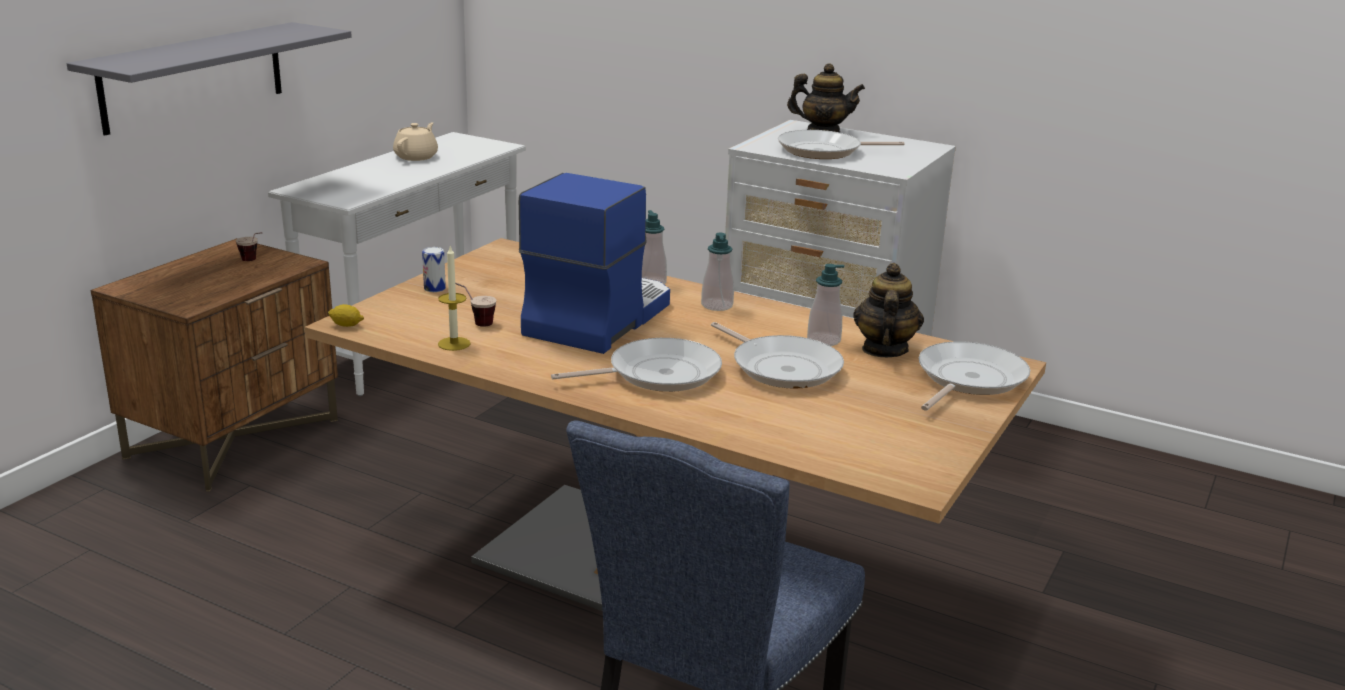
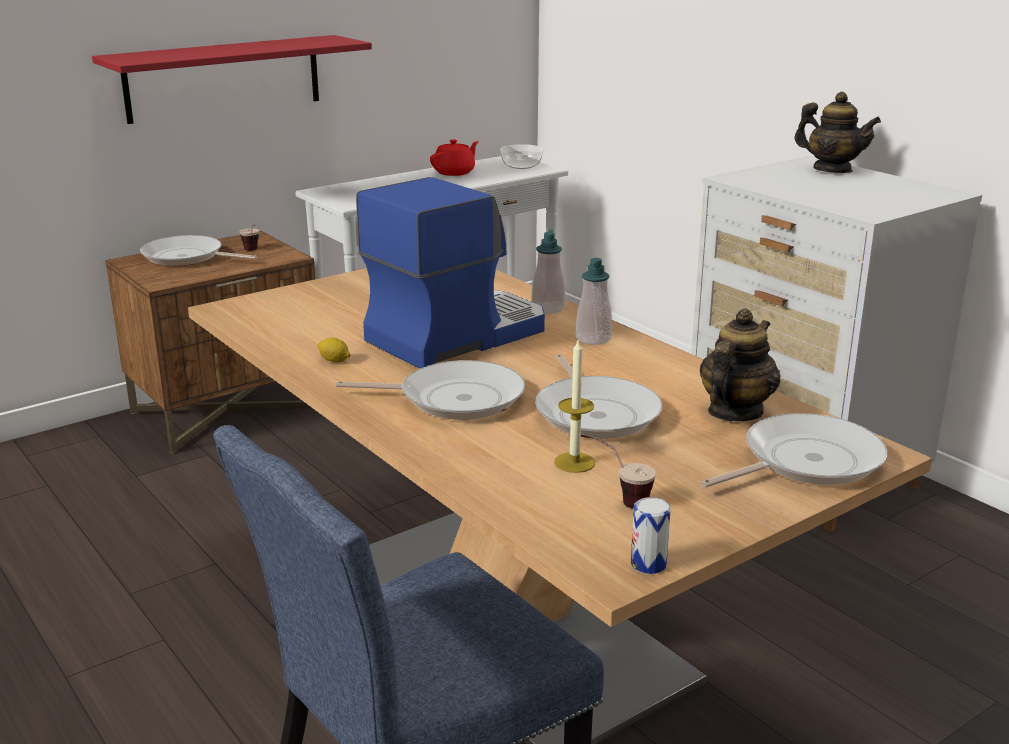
camera: 25 degrees right, 0 degrees up
grey shelf [67,22,352,135] -> red shelf [92,35,372,124]
lemon [328,304,364,327] -> lemon moved to [318,337,351,362]
beige teapot [393,122,438,161] -> red teapot [430,139,479,176]
can [422,247,446,292] -> can moved to [631,497,671,574]
candle [438,246,471,351] -> candle moved to [554,338,595,473]
cup [455,283,496,327] -> cup moved to [595,437,656,509]
frying pan [778,130,905,159] -> frying pan moved to [140,235,257,266]
soap dispenser [807,264,845,346] -> none
none -> bowl [500,144,543,169]

